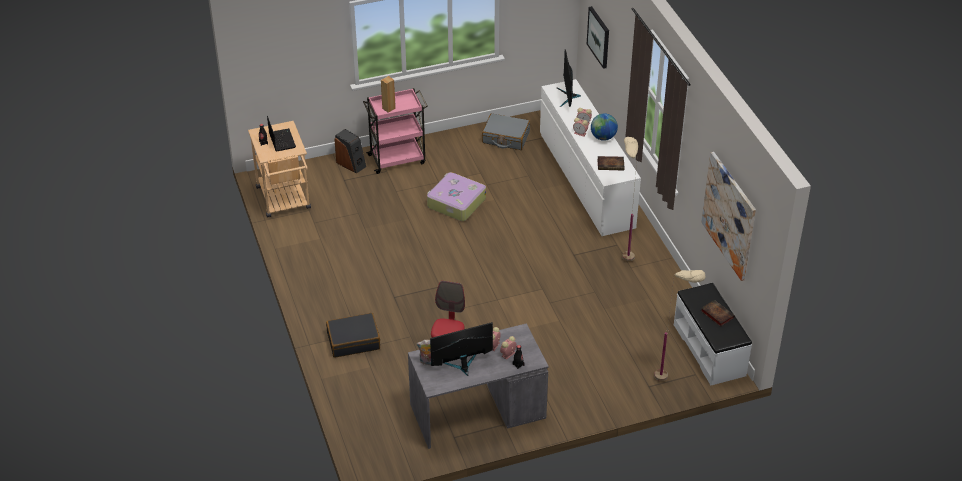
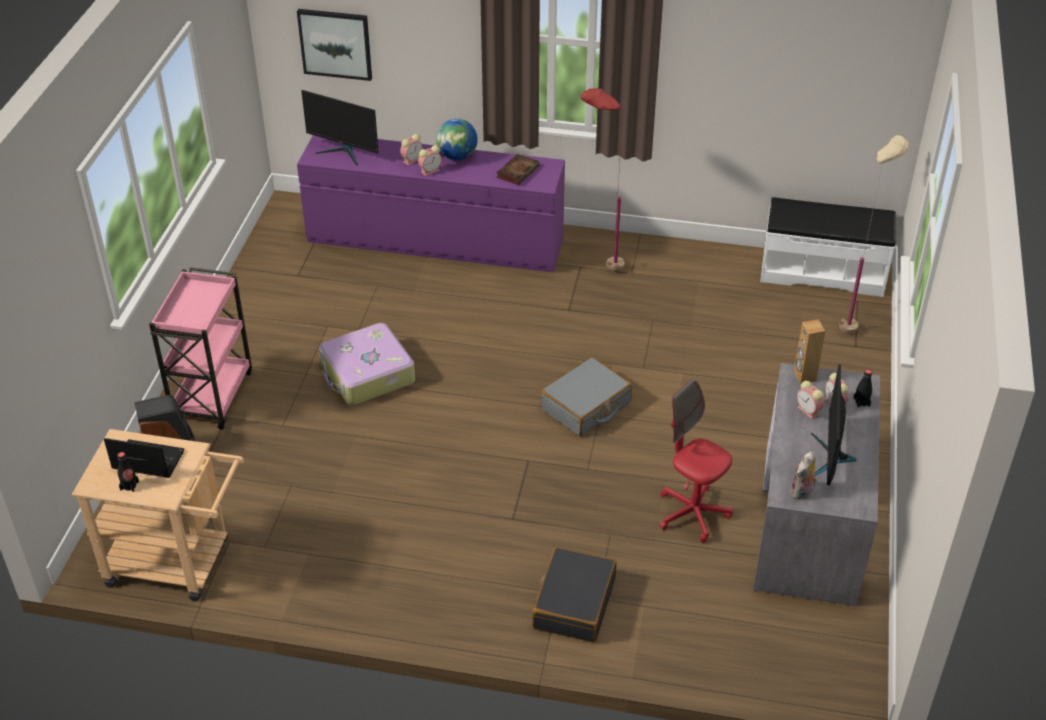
camera: 60 degrees left, 0 degrees up
brown speaker [381,76,396,113] -> brown speaker moved to [794,319,825,384]
grey suitcase [482,113,530,150] -> grey suitcase moved to [540,357,632,436]
white dresser [540,79,641,236] -> purple dresser [297,135,565,273]
beige floor lamp [622,137,638,261] -> red floor lamp [581,88,625,270]
picture [701,152,756,281] -> none
book [701,300,735,327] -> none

